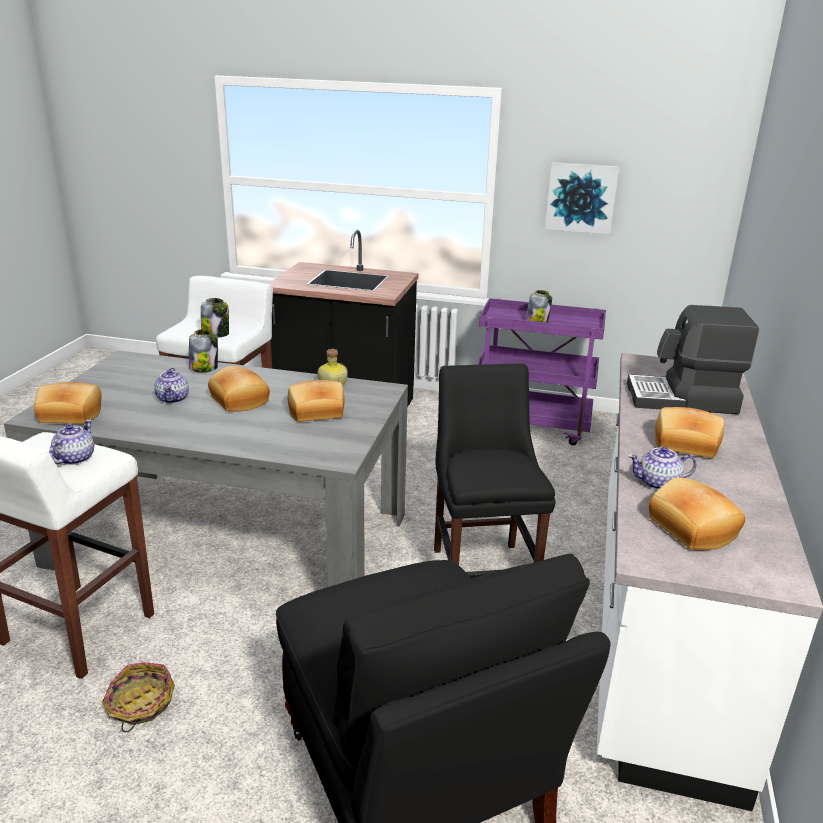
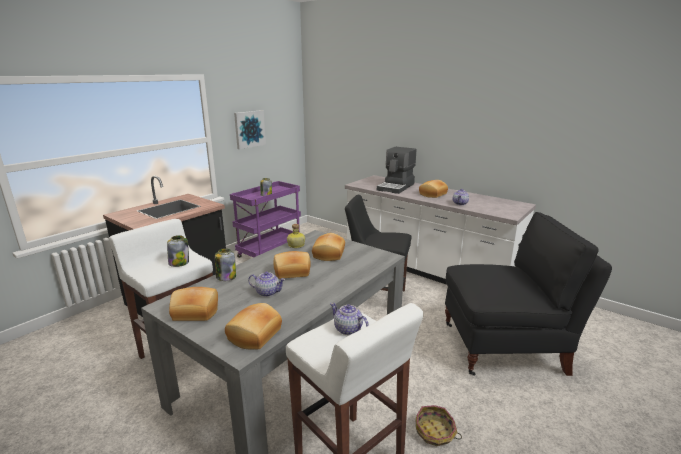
camera: 65 degrees left, 5 degrees down
bread [649,477,745,550] -> bread moved to [169,287,218,321]

